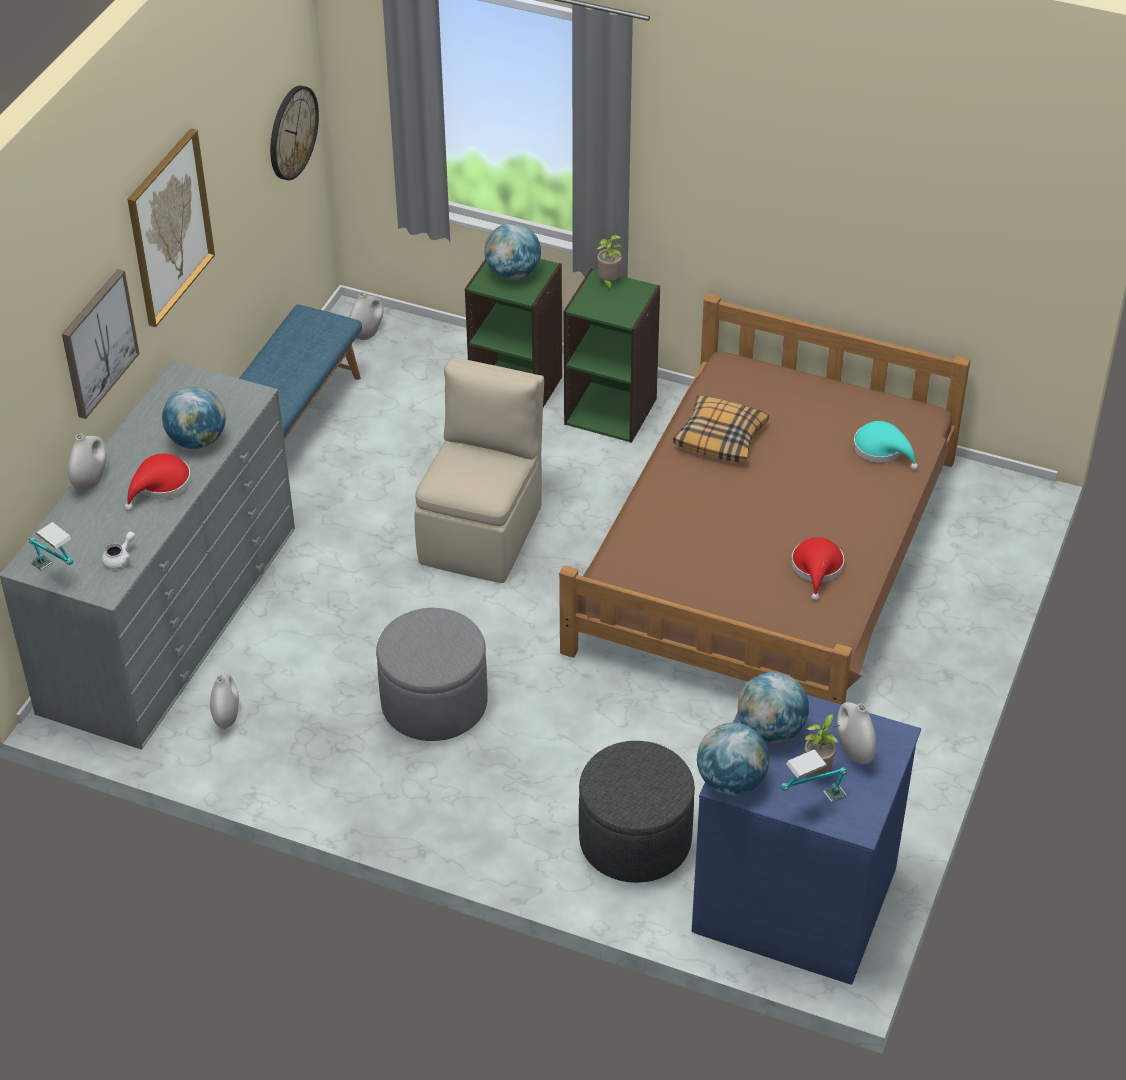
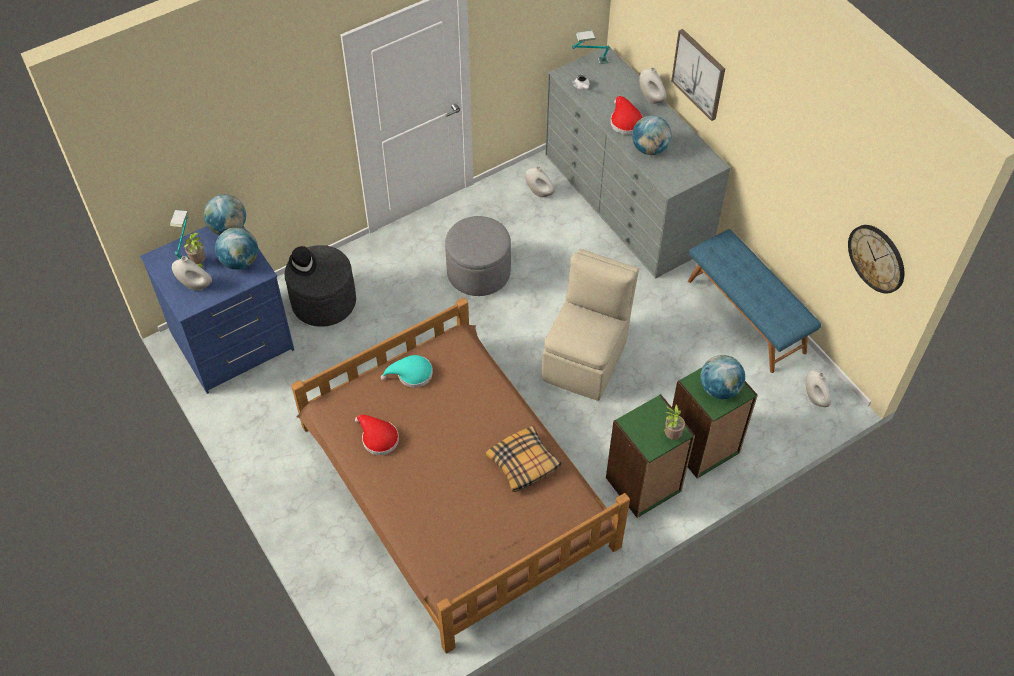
camera: 125 degrees right, 10 degrees up
picture [127,128,215,327] -> none
beige chair [414,358,544,583] -> beige chair turned 120 degrees counterclockwise [542,249,639,401]
turquoise hat [853,421,918,470] -> turquoise hat moved to [381,355,433,388]
none -> black hat [289,246,317,276]

